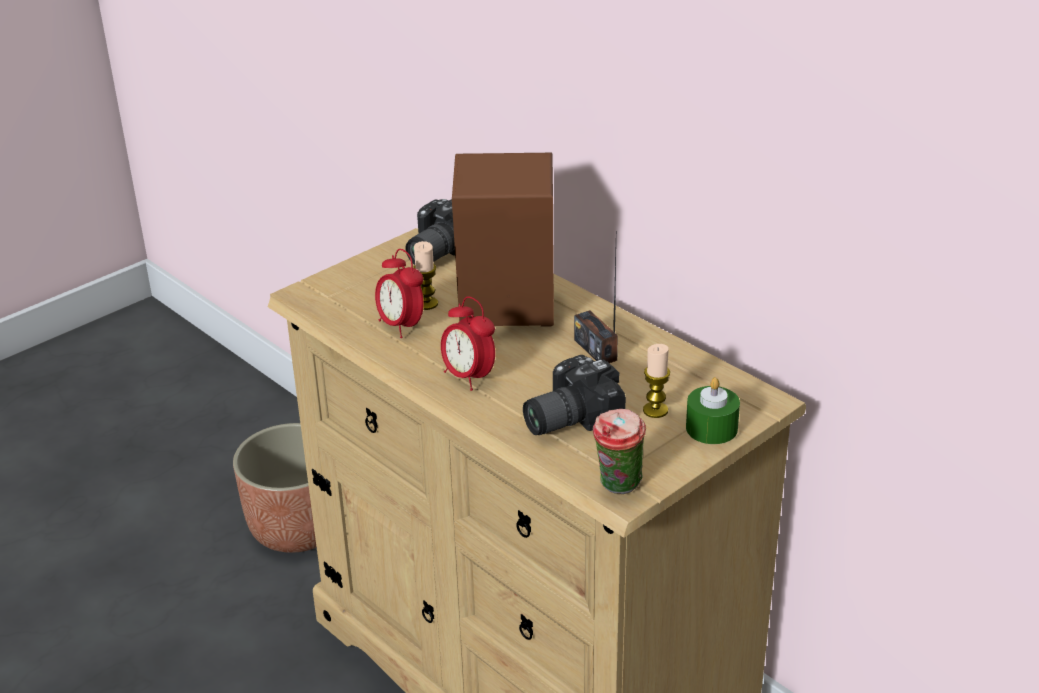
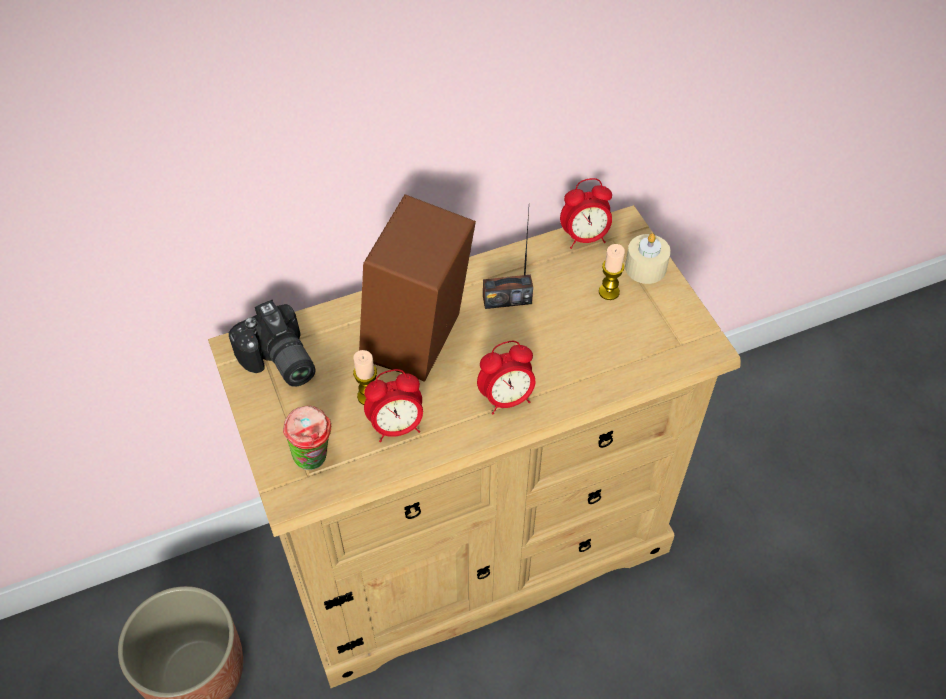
camera: 70 degrees left, 20 degrees up
camera [523,355,626,435] -> none
cup [593,409,646,494] -> cup moved to [283,406,331,470]
green candle [686,377,740,444] -> beige candle [625,233,671,284]
none -> alarm clock [560,178,612,249]

